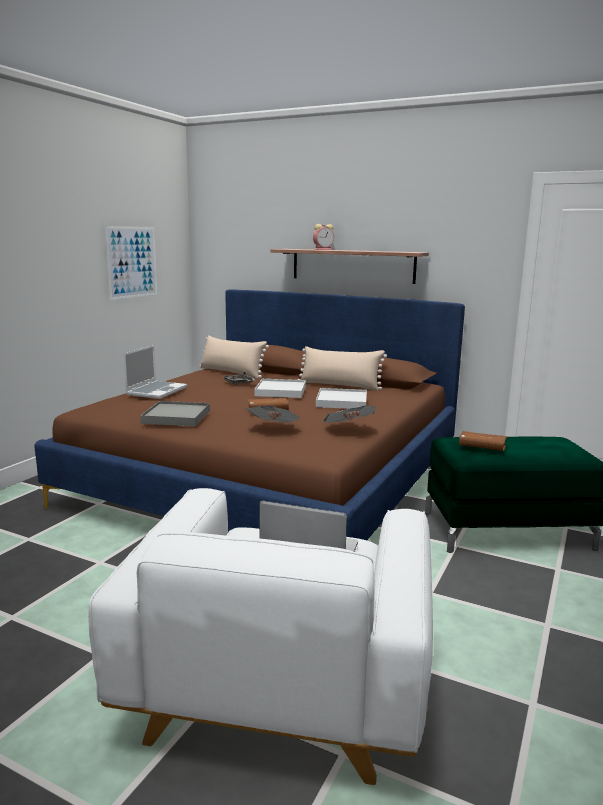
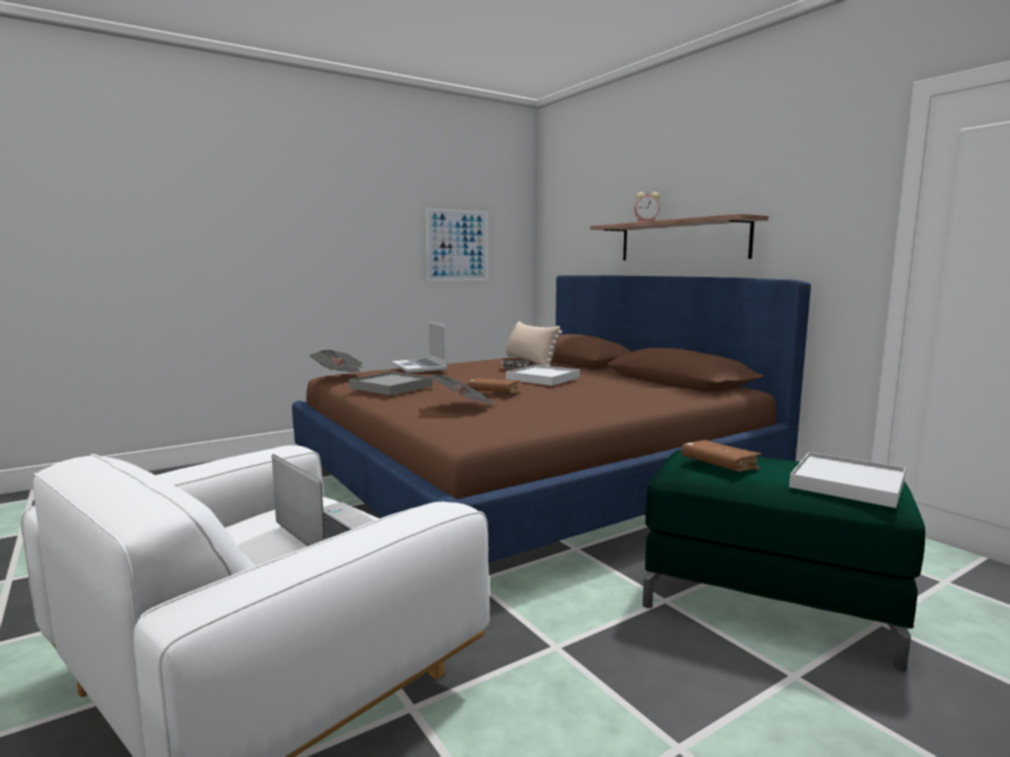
camera: 30 degrees right, 5 degrees down
laptop [123,345,187,399] -> laptop turned 105 degrees clockwise [392,321,448,373]
beige pillow [298,346,387,390] -> none
white tray [316,388,367,409] -> white tray moved to [789,452,906,508]
newspaper [323,405,377,423] -> newspaper moved to [310,350,362,372]

